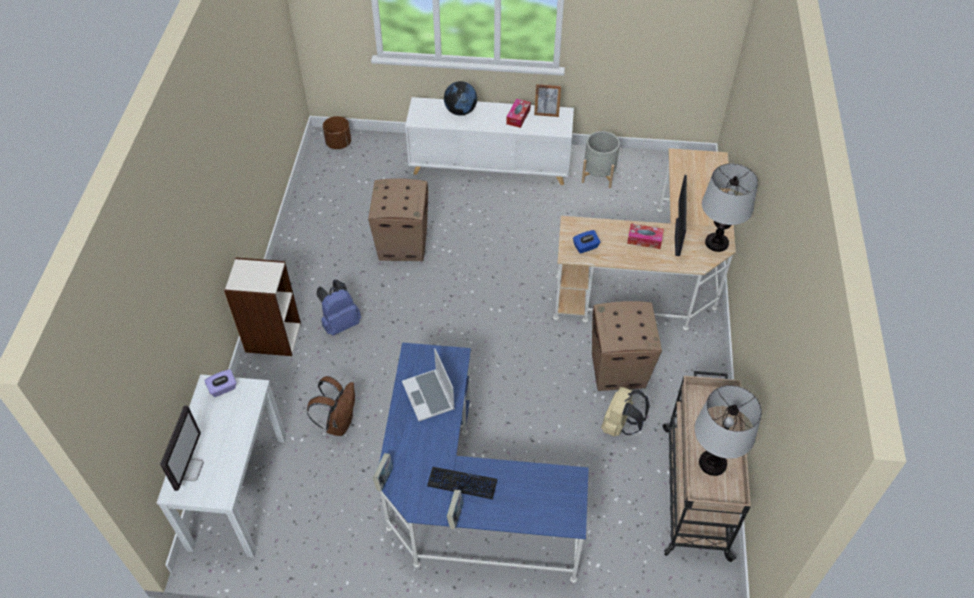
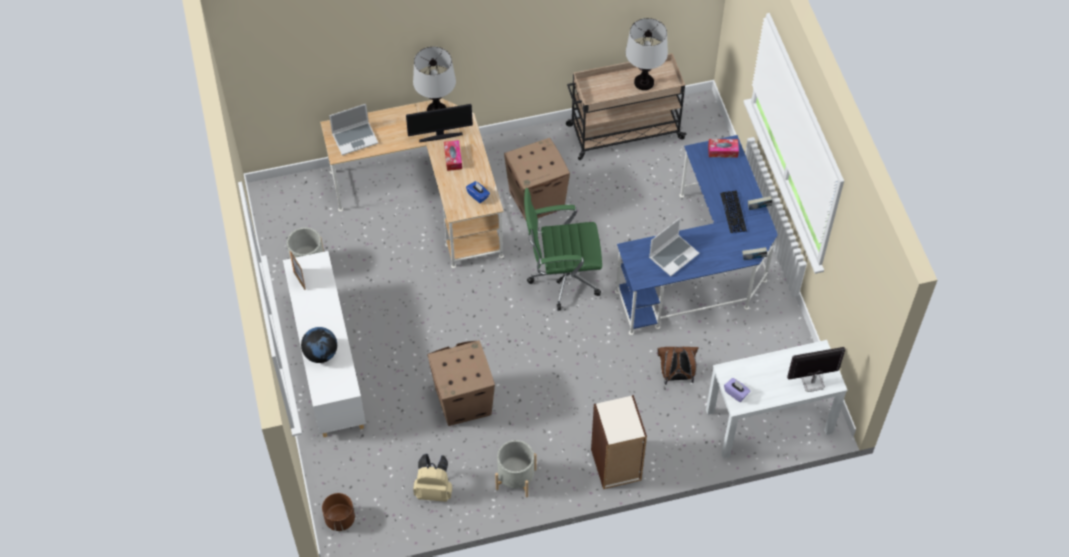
camera: 110 degrees left, 5 degrees up
blue backpack [316,280,361,336] -> none
tissue box [506,99,531,128] -> tissue box moved to [708,139,739,158]
beige backpack [601,387,650,437] -> beige backpack moved to [413,454,452,502]
none -> laptop [329,104,378,155]
none -> grey planter [495,440,536,498]
none -> green office chair [524,188,602,311]

